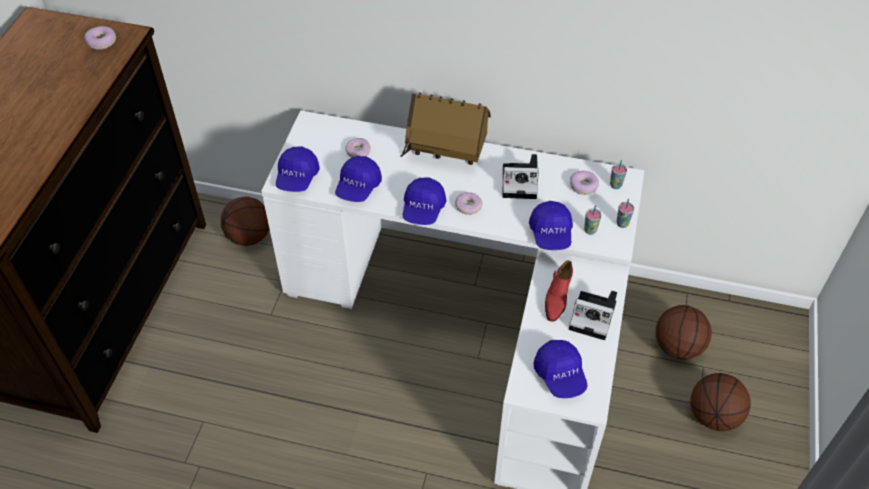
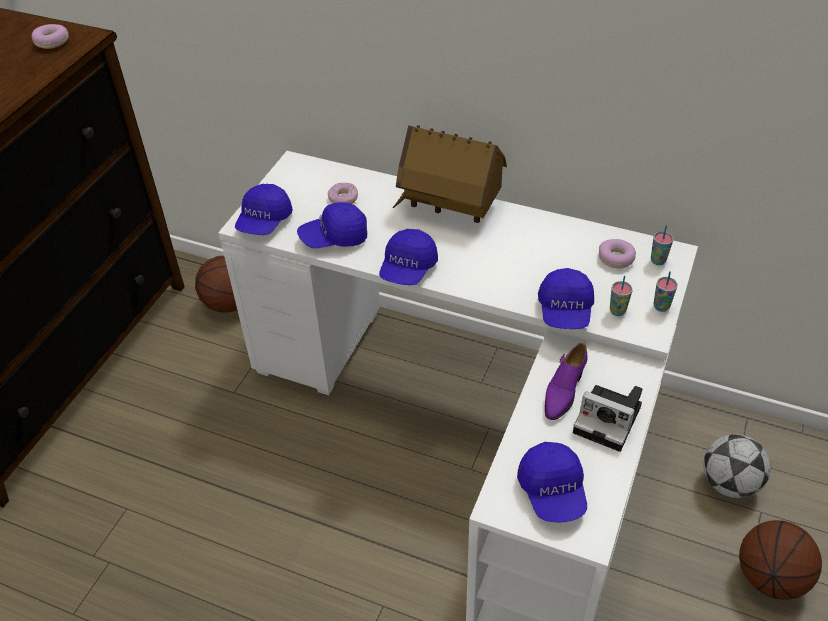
camera: 10 degrees right, 5 degrees down
blue cap [335,156,382,202] -> blue cap turned 45 degrees clockwise [297,202,368,248]
donut [455,192,483,215] -> none
camera [503,154,539,199] -> none
red shoe [545,260,573,321] -> purple shoe [545,343,588,420]
basketball [655,305,712,360] -> football [704,434,771,498]

